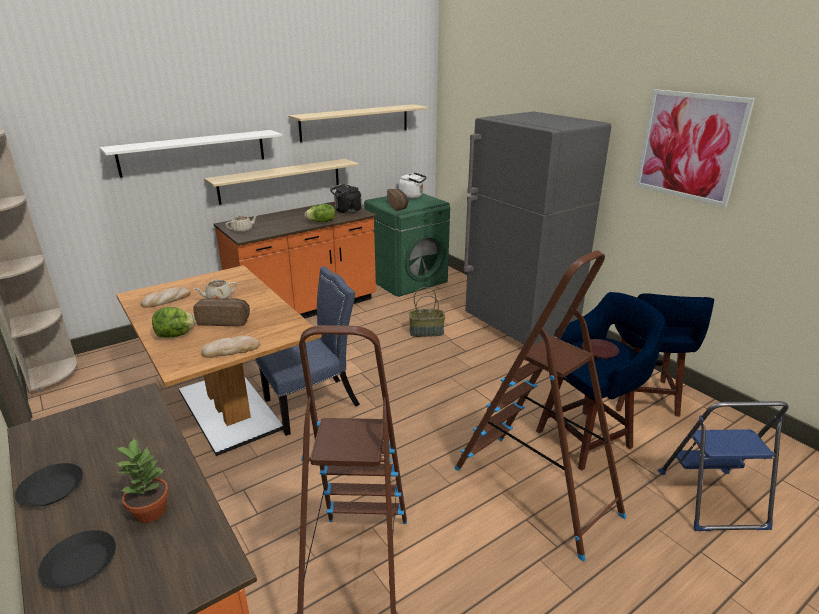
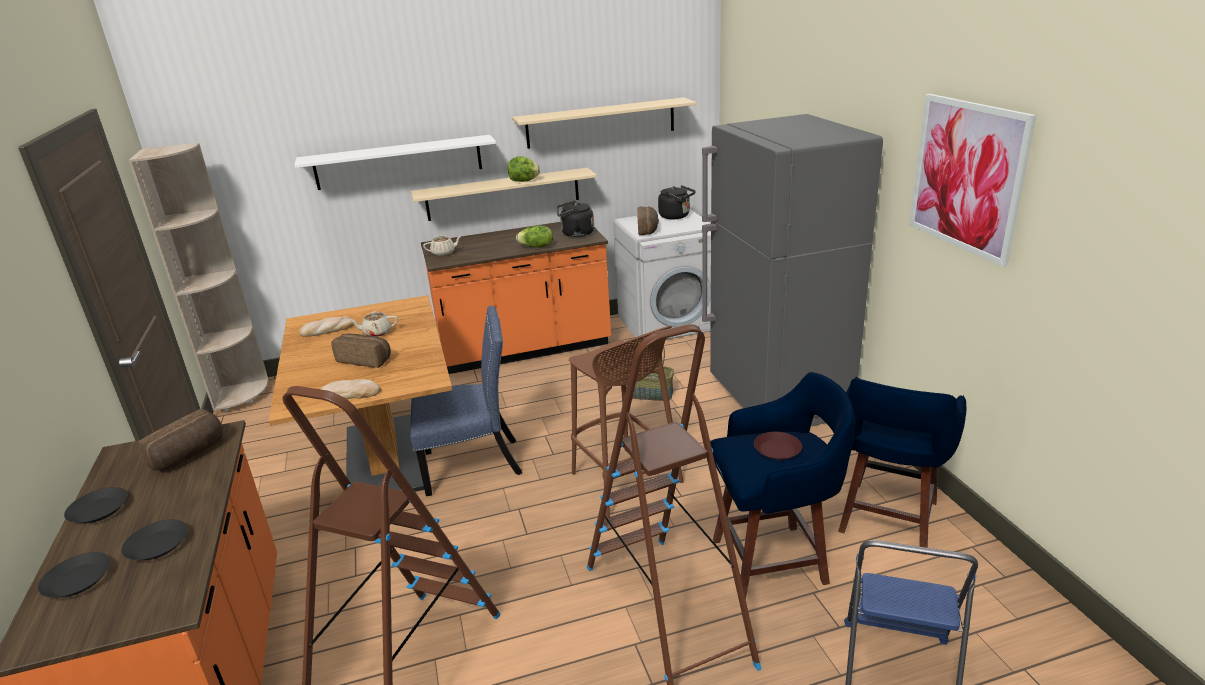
camera: 20 degrees right, 0 degrees up
potted plant [116,438,169,523] -> black plate [121,519,188,560]
lettuce [152,307,195,338] -> lettuce moved to [508,156,540,182]
green washing machine [364,193,450,297] -> white washing machine [613,209,711,340]
white kettle [399,172,427,199] -> black kettle [658,185,696,219]
none -> bread [139,409,223,471]
none -> brown stool [569,326,684,518]

